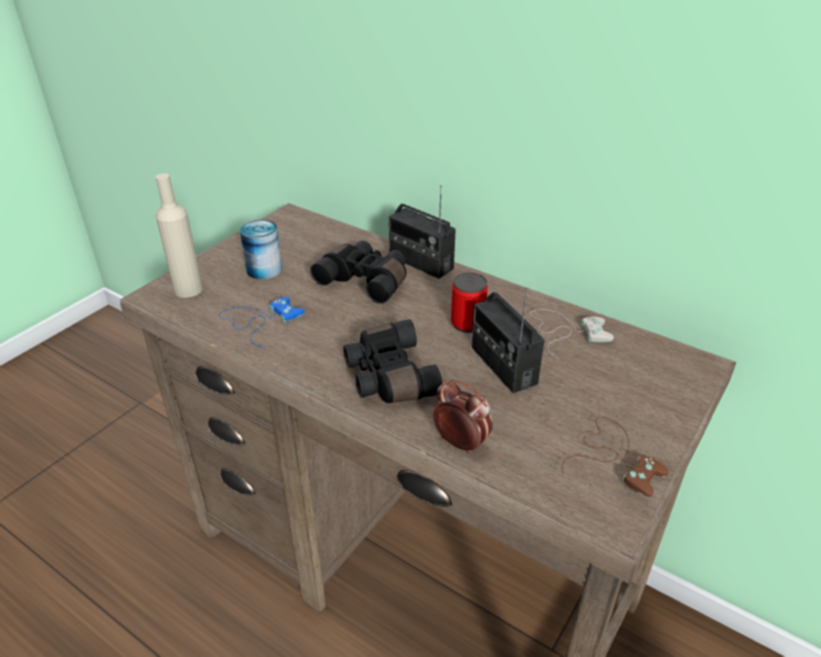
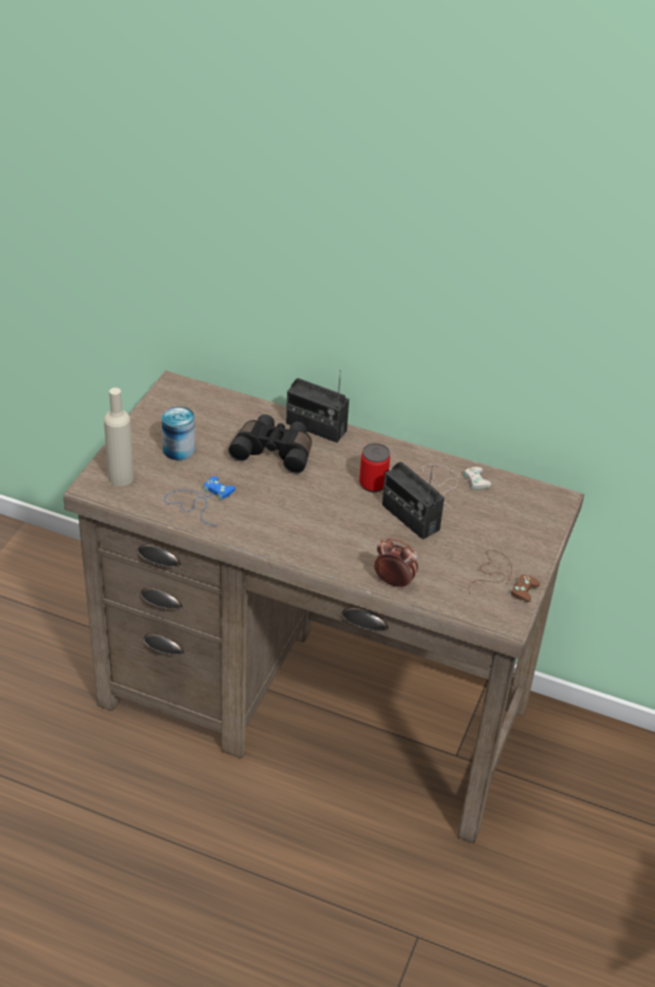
camera: 15 degrees left, 5 degrees up
black binoculars [343,319,442,403] -> none

